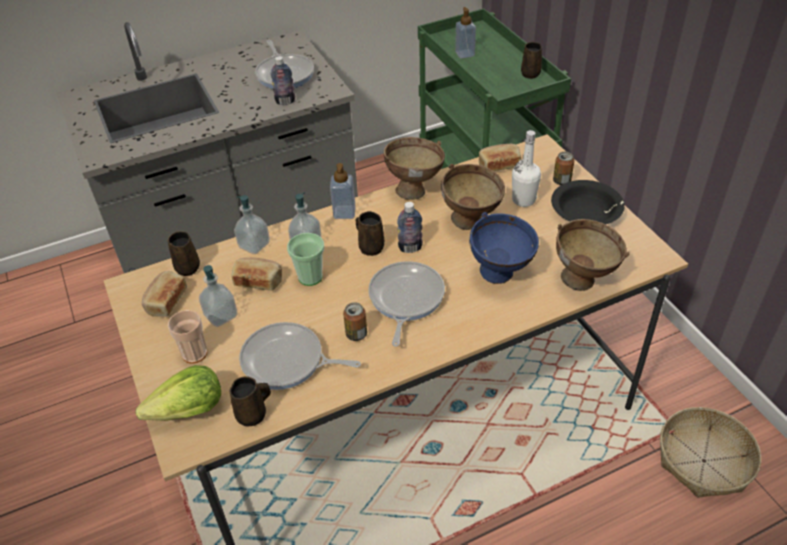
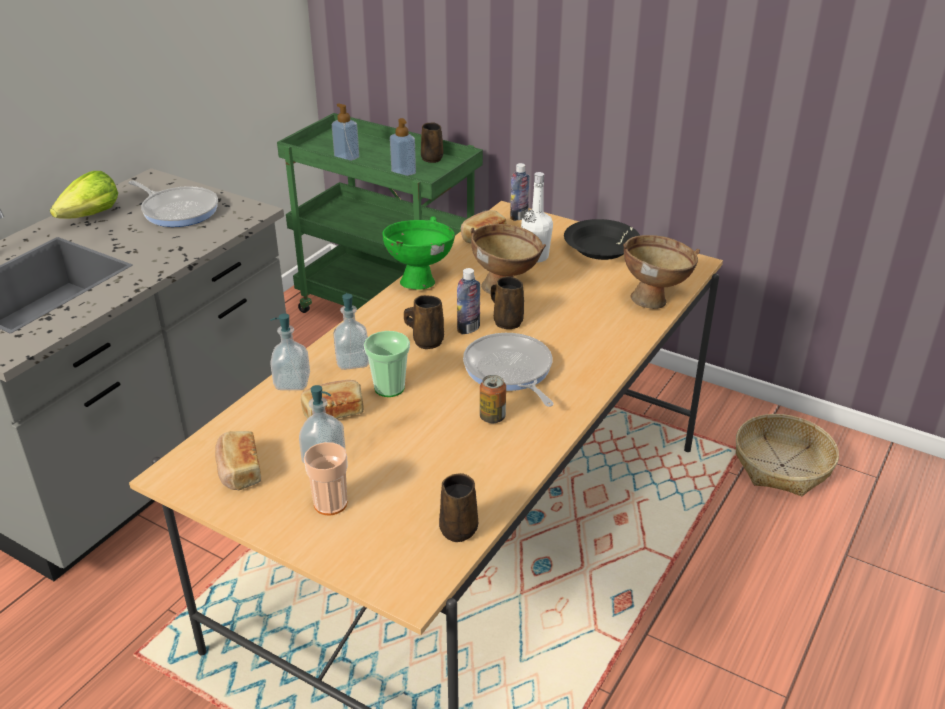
camera: 35 degrees left, 10 degrees down
lettuce [136,365,221,421] -> lettuce moved to [50,171,118,219]
brown mug [168,231,200,276] -> brown mug moved to [491,276,524,329]
frying pan [239,322,361,390] -> none
bottle [271,56,295,105] -> bottle moved to [510,163,529,221]
soap dispenser [330,163,356,219] -> soap dispenser moved to [390,118,416,176]
brown bowl [384,137,445,200] -> green bowl [382,216,455,290]
blue bowl [469,212,539,284] -> none
can [553,152,575,185] -> none

